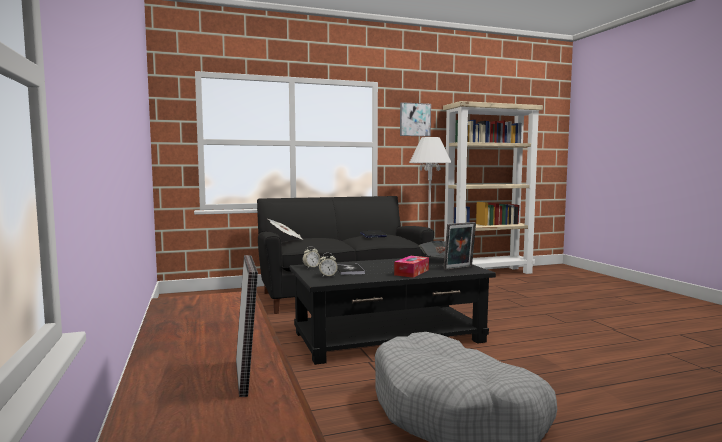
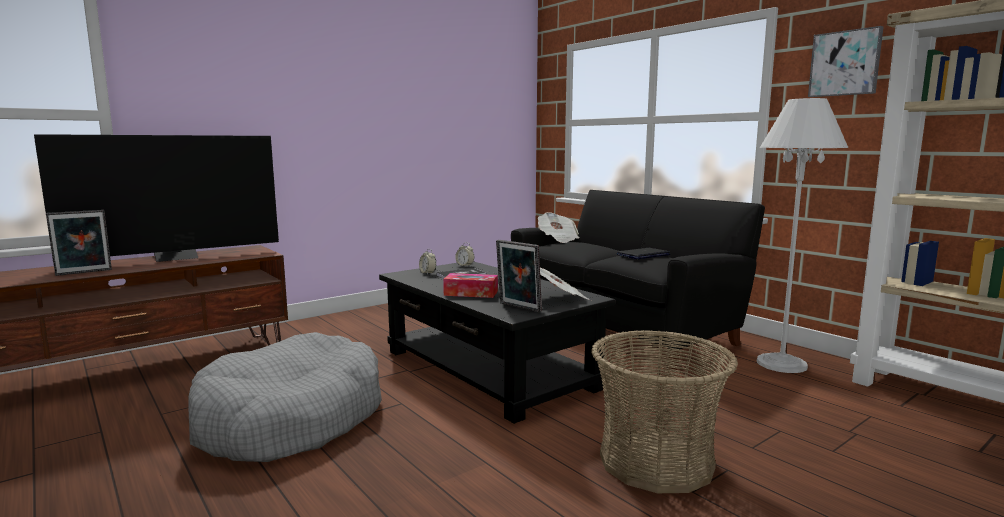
camera: 70 degrees right, 5 degrees up
none -> television [34,134,279,262]
none -> basket [591,330,738,493]

